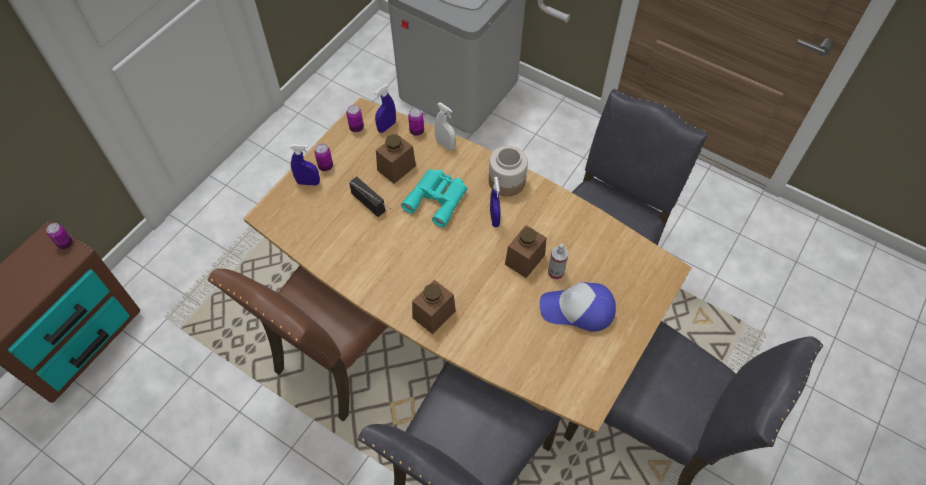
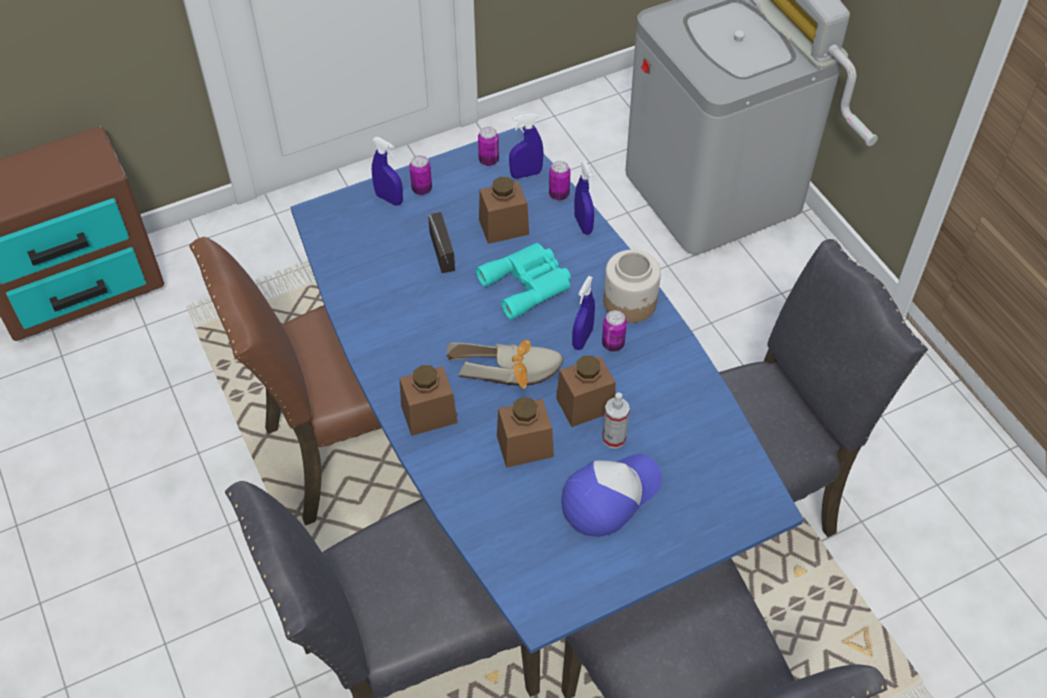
camera: 30 degrees right, 5 degrees down
can [46,223,73,249] -> can moved to [602,310,627,352]
brown dining table [243,98,692,434] -> blue dining table [291,128,804,654]
white spray bottle [434,102,456,150] -> blue spray bottle [574,161,594,235]
cap [540,282,616,332] -> cap turned 105 degrees clockwise [561,454,662,537]
none -> shoe [447,339,563,389]
none -> brown jar [497,397,554,468]

